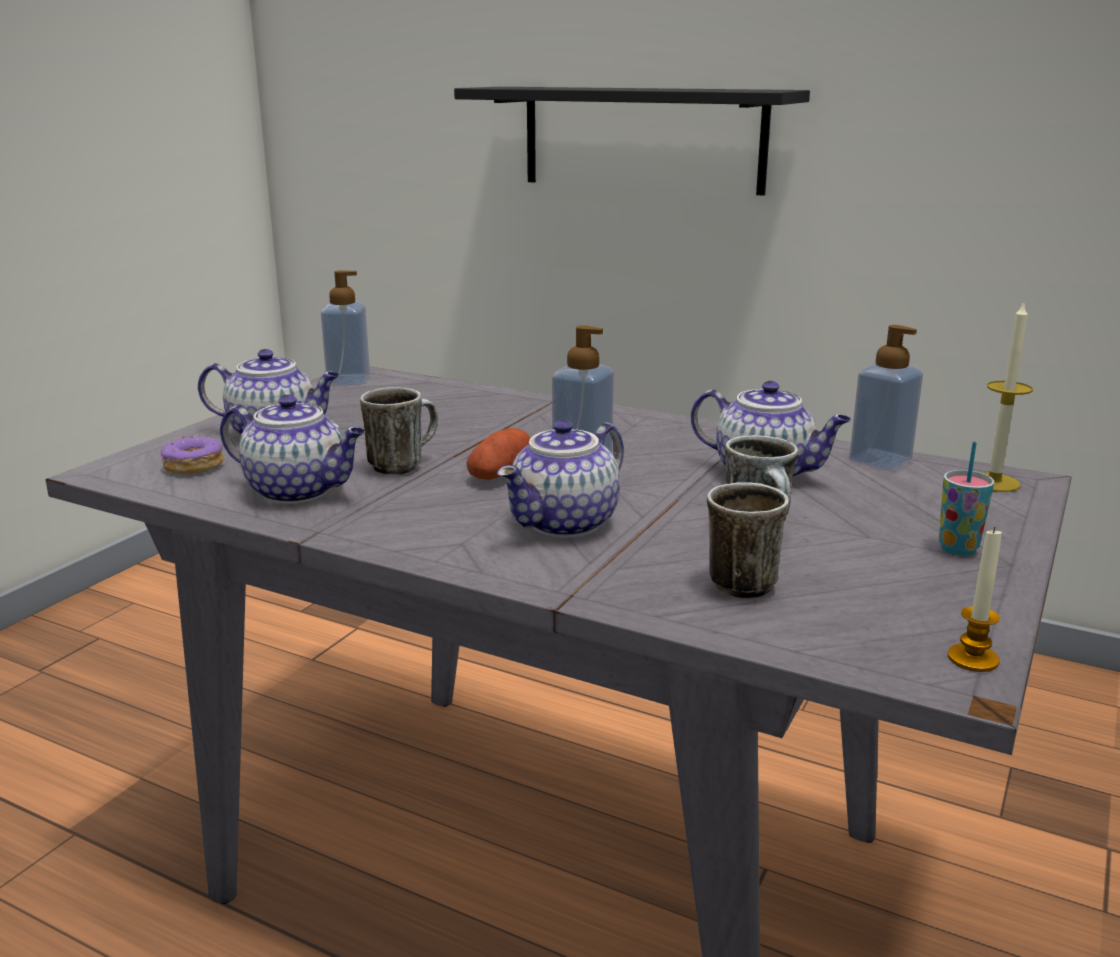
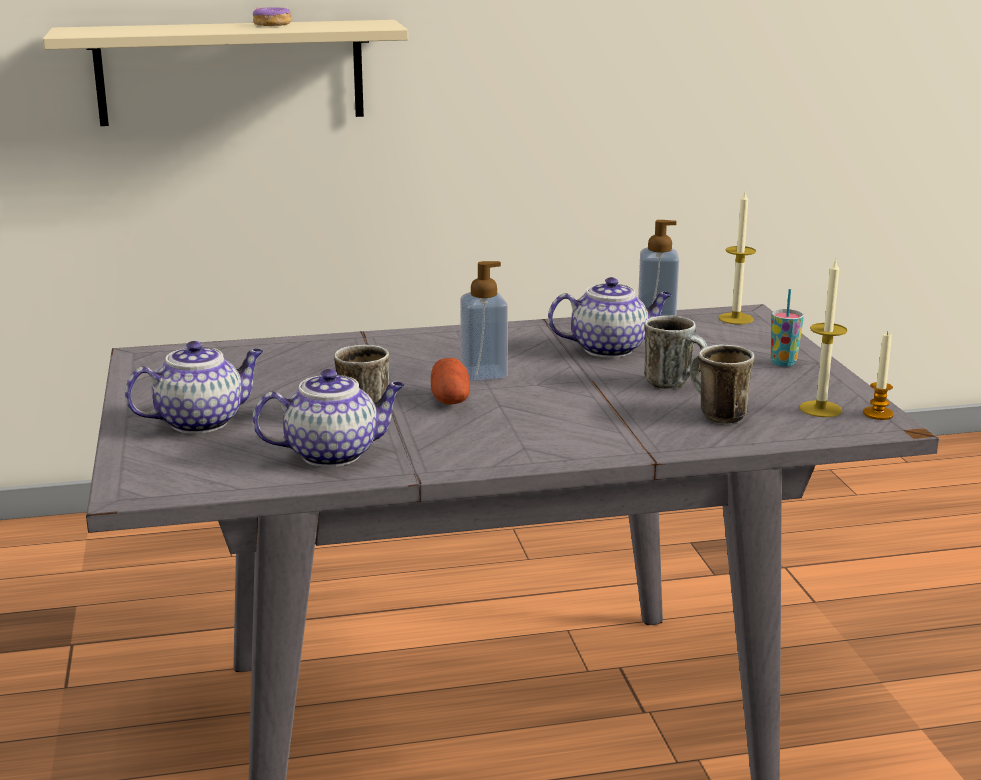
camera: 40 degrees left, 0 degrees up
donut [161,436,224,474] -> donut moved to [253,7,291,26]
soap dispenser [321,270,370,385] -> none
black shelf [454,87,810,196] -> beige shelf [43,20,408,126]
teapot [497,420,624,538] -> none
none -> candle [800,258,847,417]

